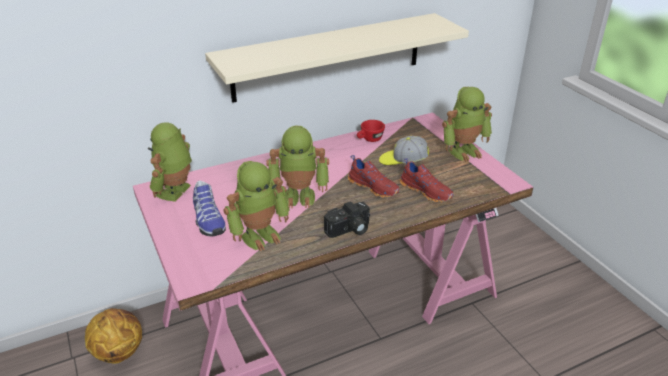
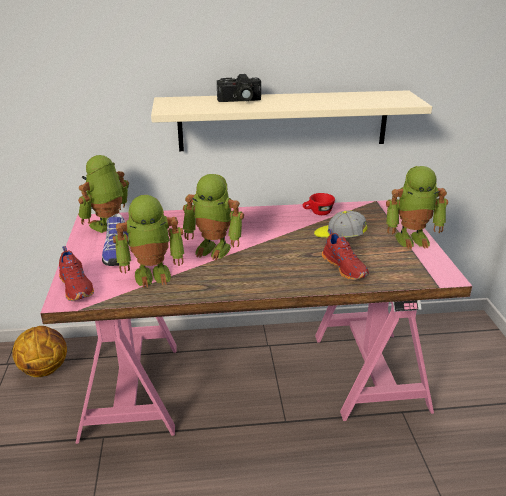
camera: 20 degrees right, 5 degrees down
camera [324,201,370,238] -> camera moved to [217,74,261,102]
red shoe [348,155,400,198] -> red shoe moved to [59,246,94,301]

